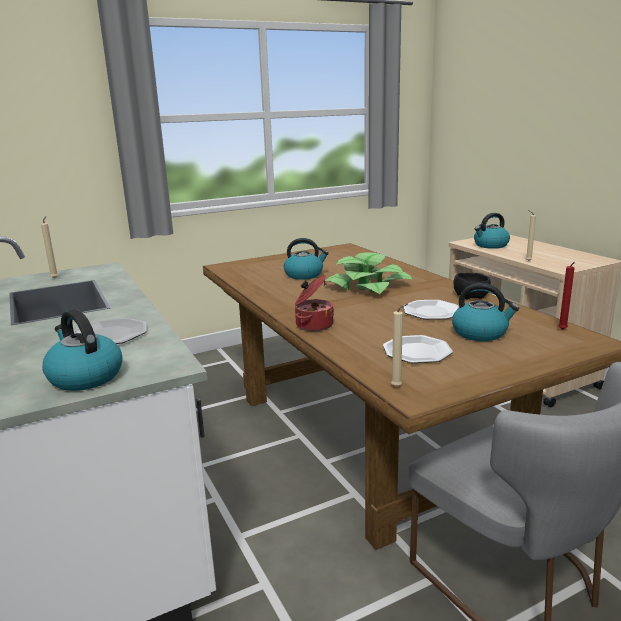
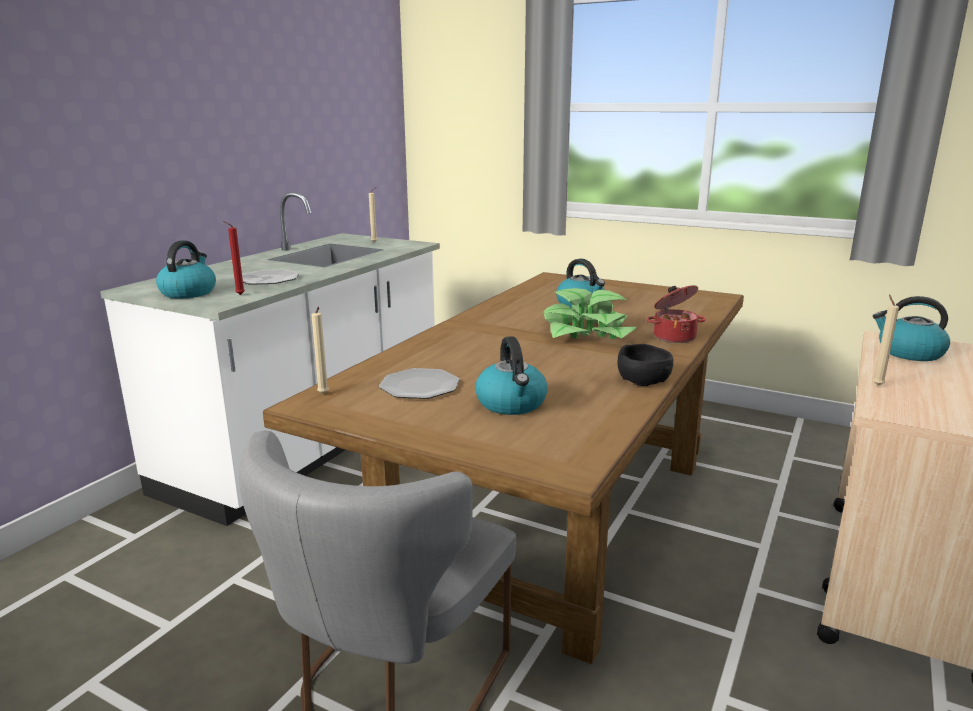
camera: 55 degrees right, 0 degrees up
cooking pot [295,275,334,331] -> cooking pot moved to [647,285,706,343]
plate [404,300,459,319] -> none
red candle [558,262,575,330] -> red candle moved to [223,221,245,295]

